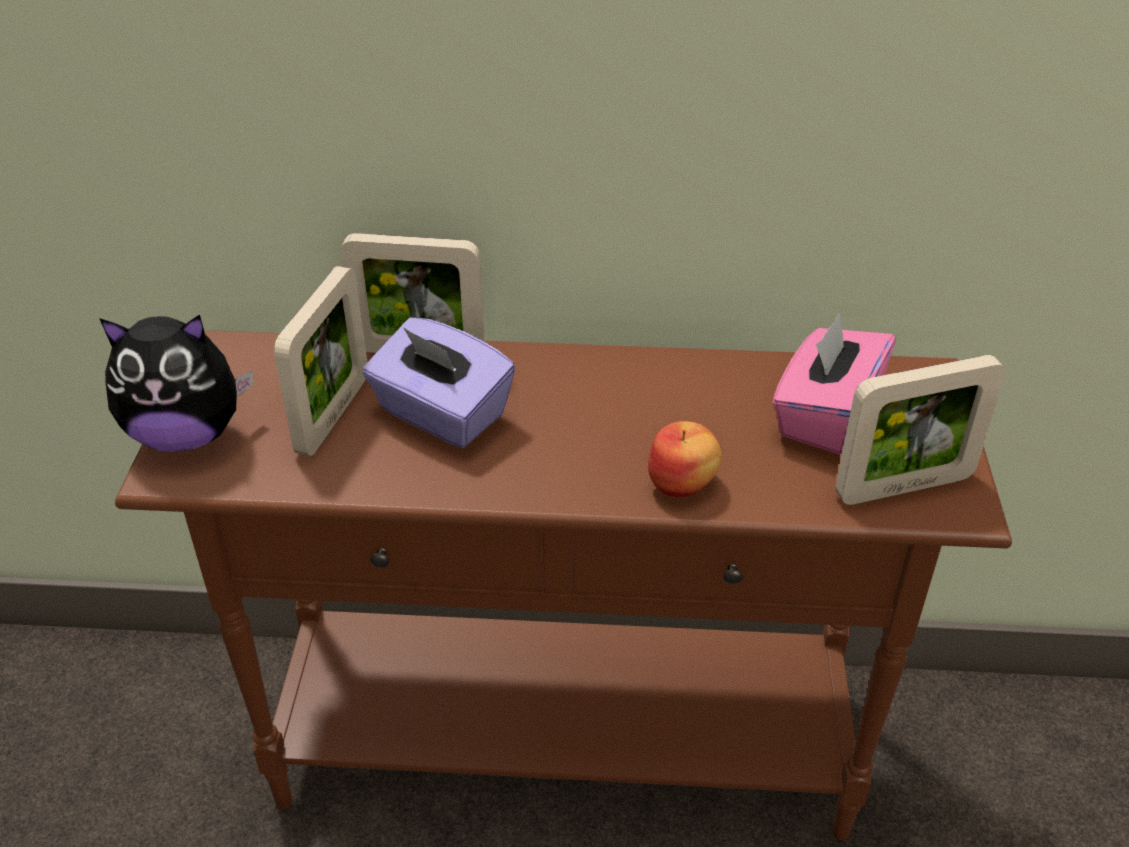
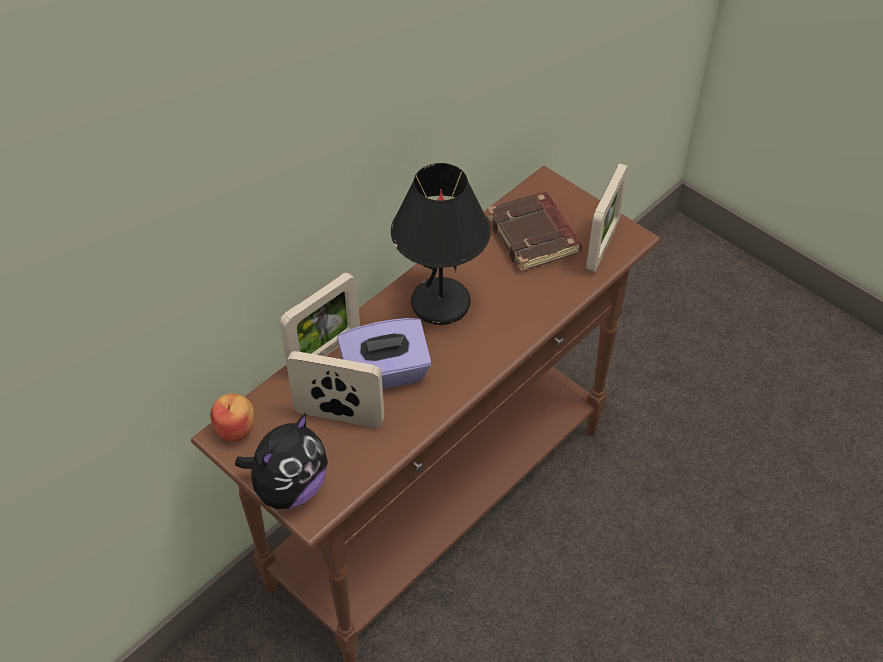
camera: 50 degrees left, 10 degrees up
picture frame [274,266,367,456] -> picture frame turned 45 degrees counterclockwise [286,351,384,428]
apple [648,421,722,497] -> apple moved to [210,394,254,442]
pink tissue box [773,313,896,455] -> brown book [487,192,582,272]
none -> black table lamp [391,163,491,325]

